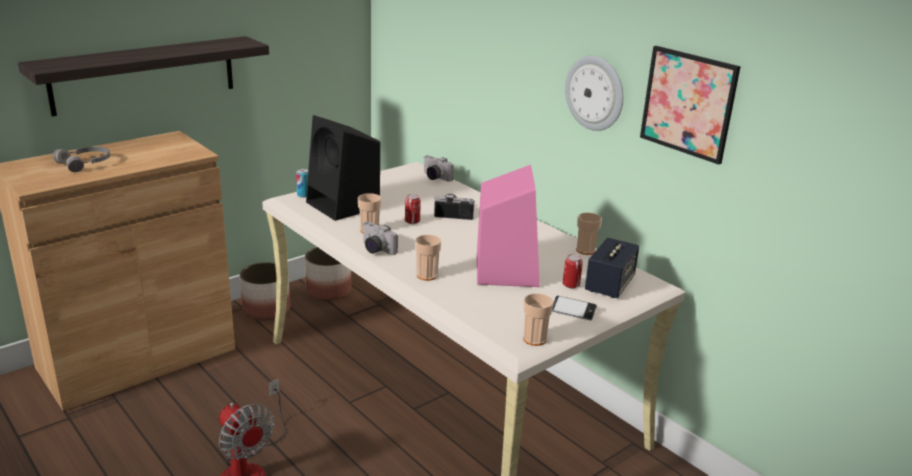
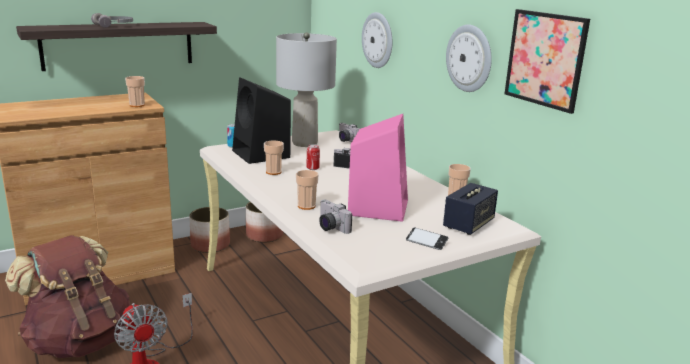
camera: 10 degrees right, 5 degrees down
grey headphones [53,147,110,172] -> grey headphones moved to [91,13,133,28]
camera [363,222,398,255] -> camera moved to [319,199,352,234]
cup [523,293,554,346] -> cup moved to [125,76,145,107]
can [563,254,583,289] -> none
none -> brown backpack [5,235,130,358]
none -> grey table lamp [276,32,337,147]
none -> wall clock [362,12,392,68]

